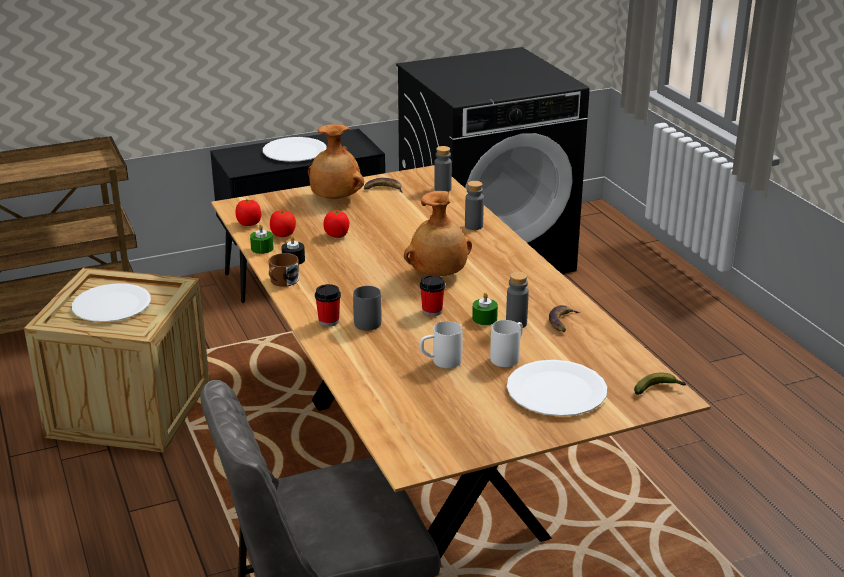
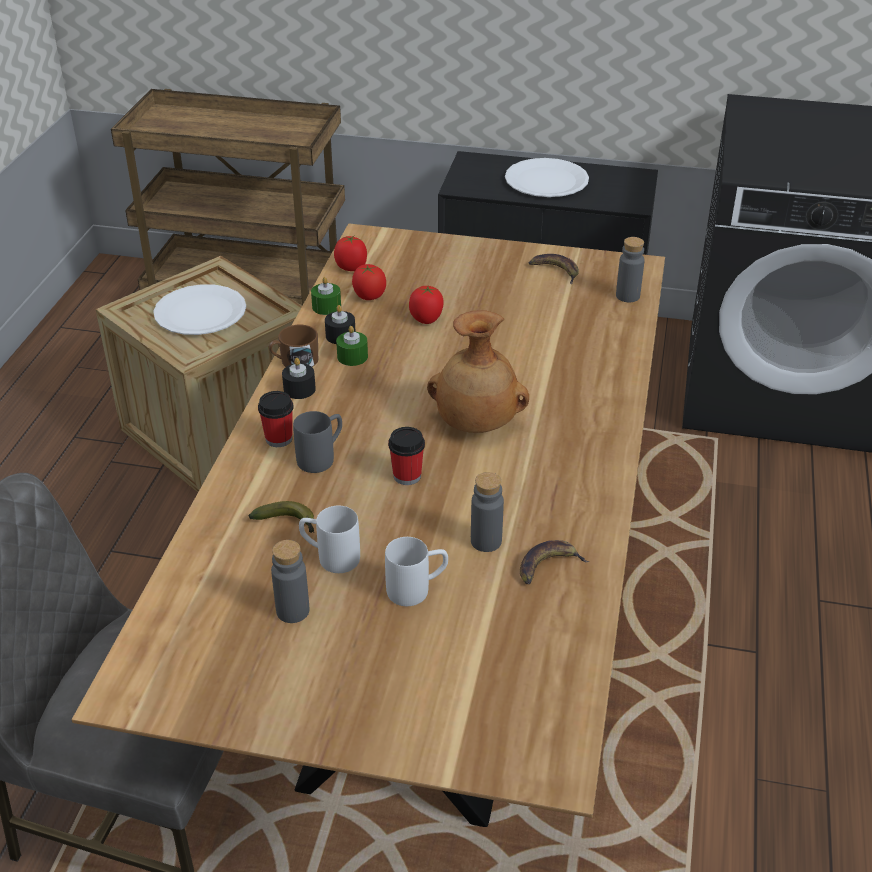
camera: 35 degrees right, 10 degrees up
brown vase [308,124,364,199] -> none
grey bottle [465,181,484,230] -> grey bottle moved to [271,540,309,623]
green candle [472,292,498,325] -> green candle moved to [336,326,368,366]
white plate [507,360,607,416] -> none
banana [634,373,686,395] -> banana moved to [249,501,314,533]
none -> black candle [282,358,316,399]

